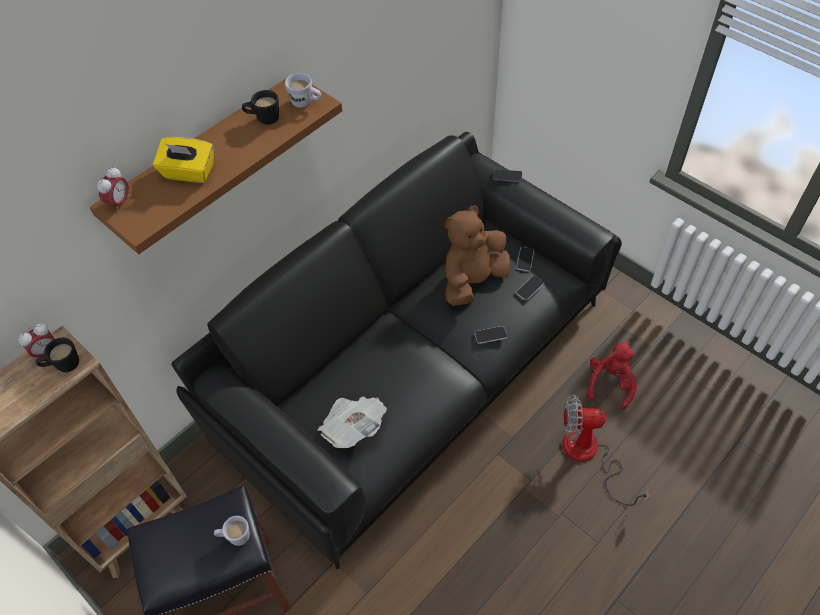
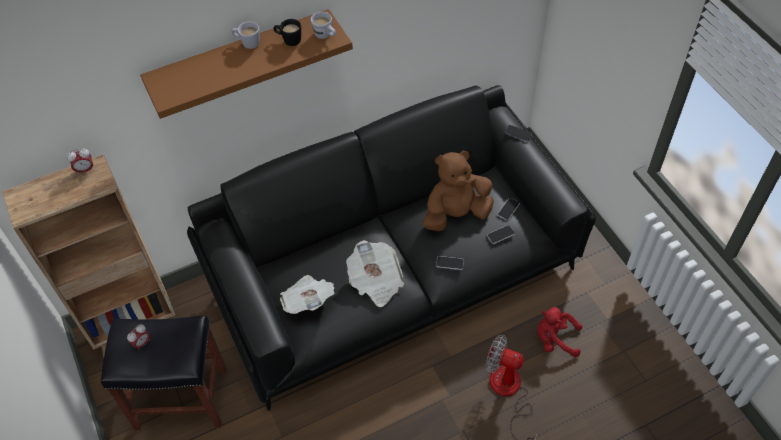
camera: 20 degrees right, 0 degrees up
black mug [36,338,79,372] -> none
alarm clock [97,166,130,211] -> alarm clock moved to [127,324,150,351]
yellow tissue box [153,137,214,183] -> none
white mug [214,516,250,546] -> white mug moved to [232,22,260,49]
red plush toy [587,342,637,410] -> red plush toy turned 120 degrees counterclockwise [537,307,582,357]
none -> newspaper [346,240,404,307]

